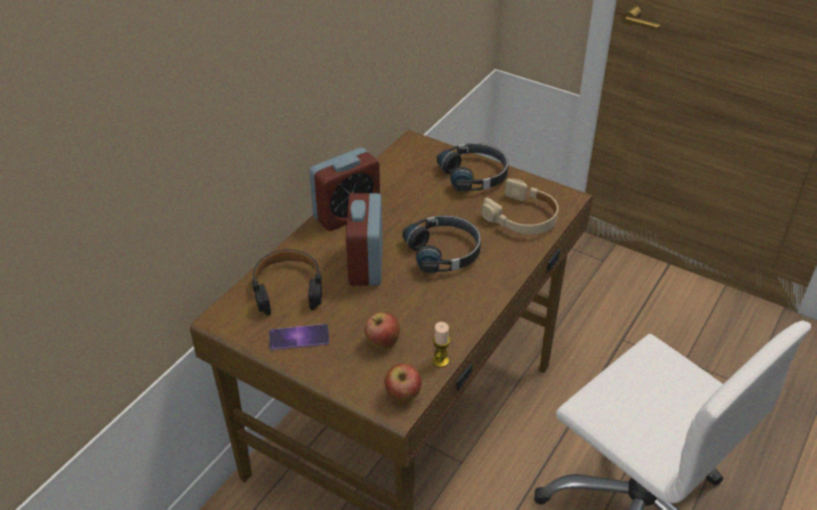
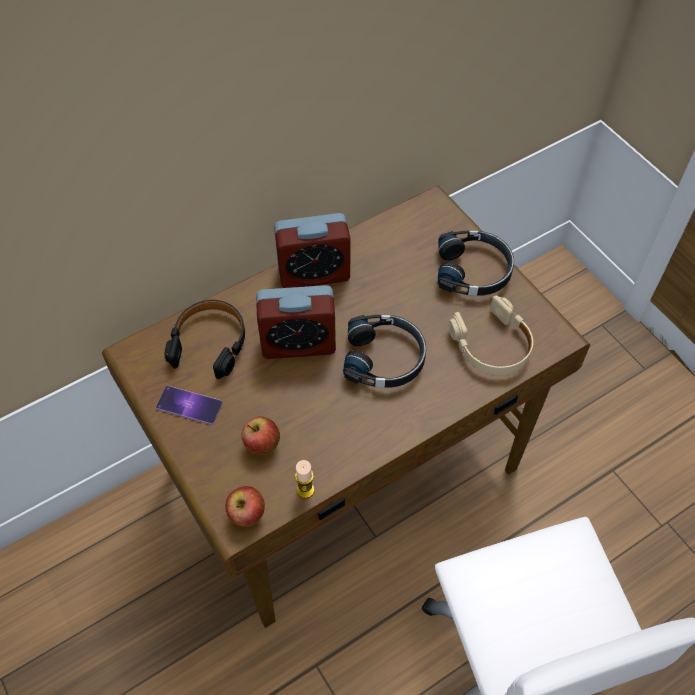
camera: 25 degrees right, 15 degrees up
alarm clock [346,193,383,285] -> alarm clock turned 120 degrees counterclockwise [256,285,336,359]

